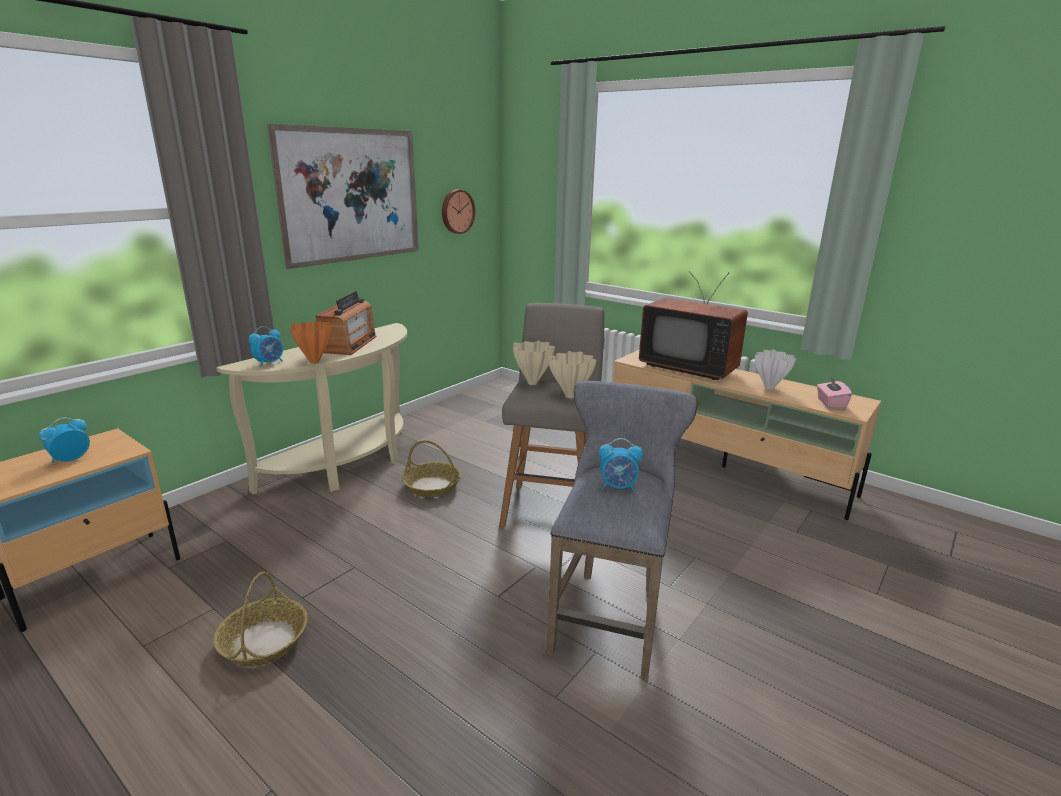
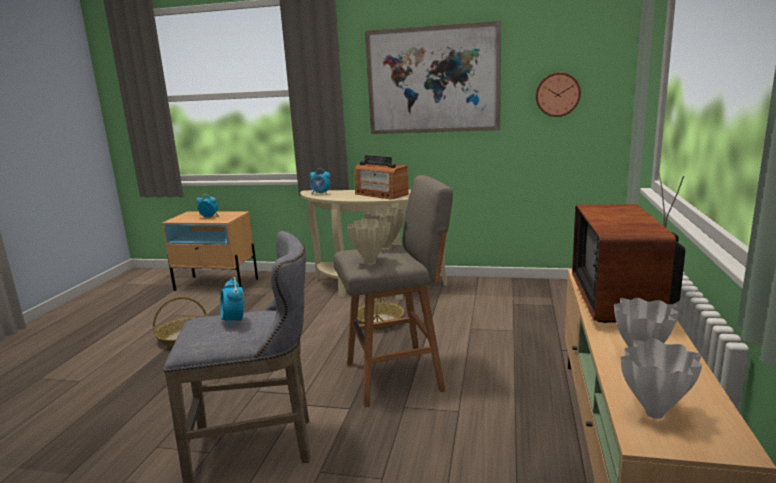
camera: 65 degrees right, 5 degrees down
orange vase [290,321,332,364] -> none
radio [316,291,377,355] -> radio turned 60 degrees clockwise [354,155,409,200]
pink tissue box [817,377,852,409] -> white vase [620,338,702,419]

